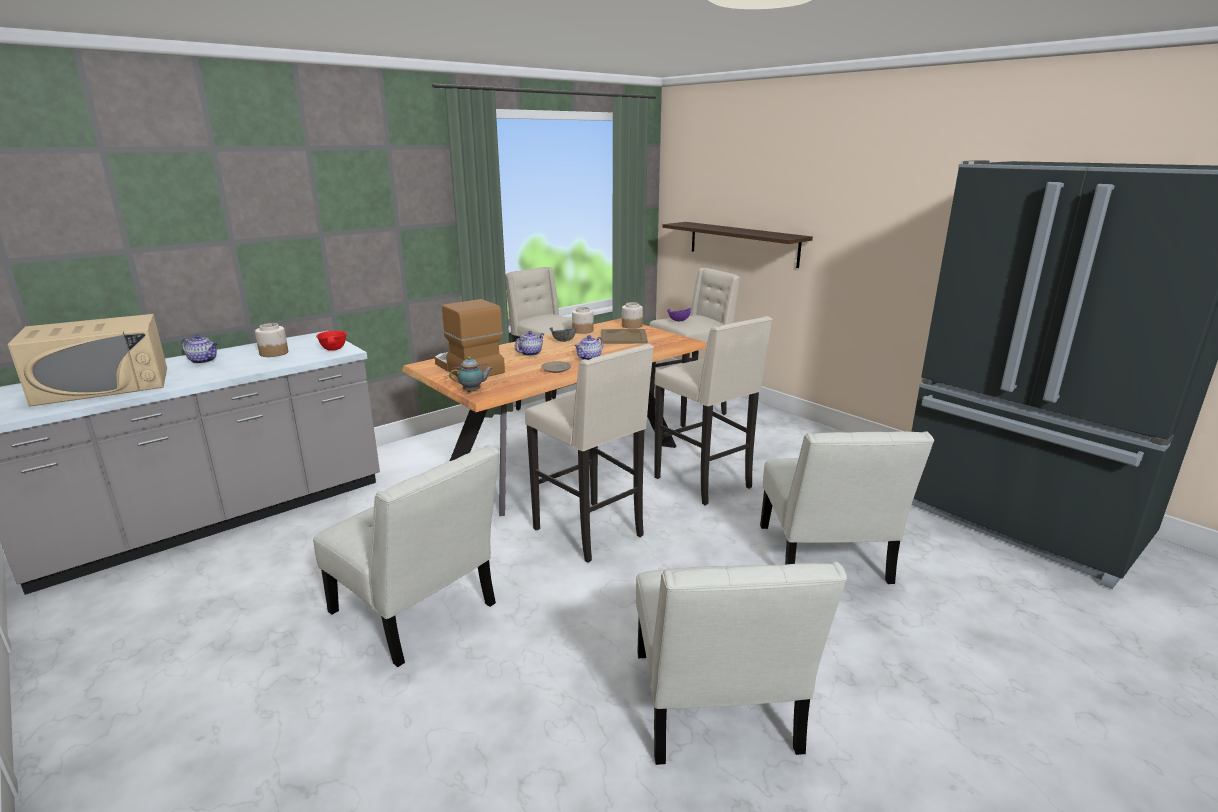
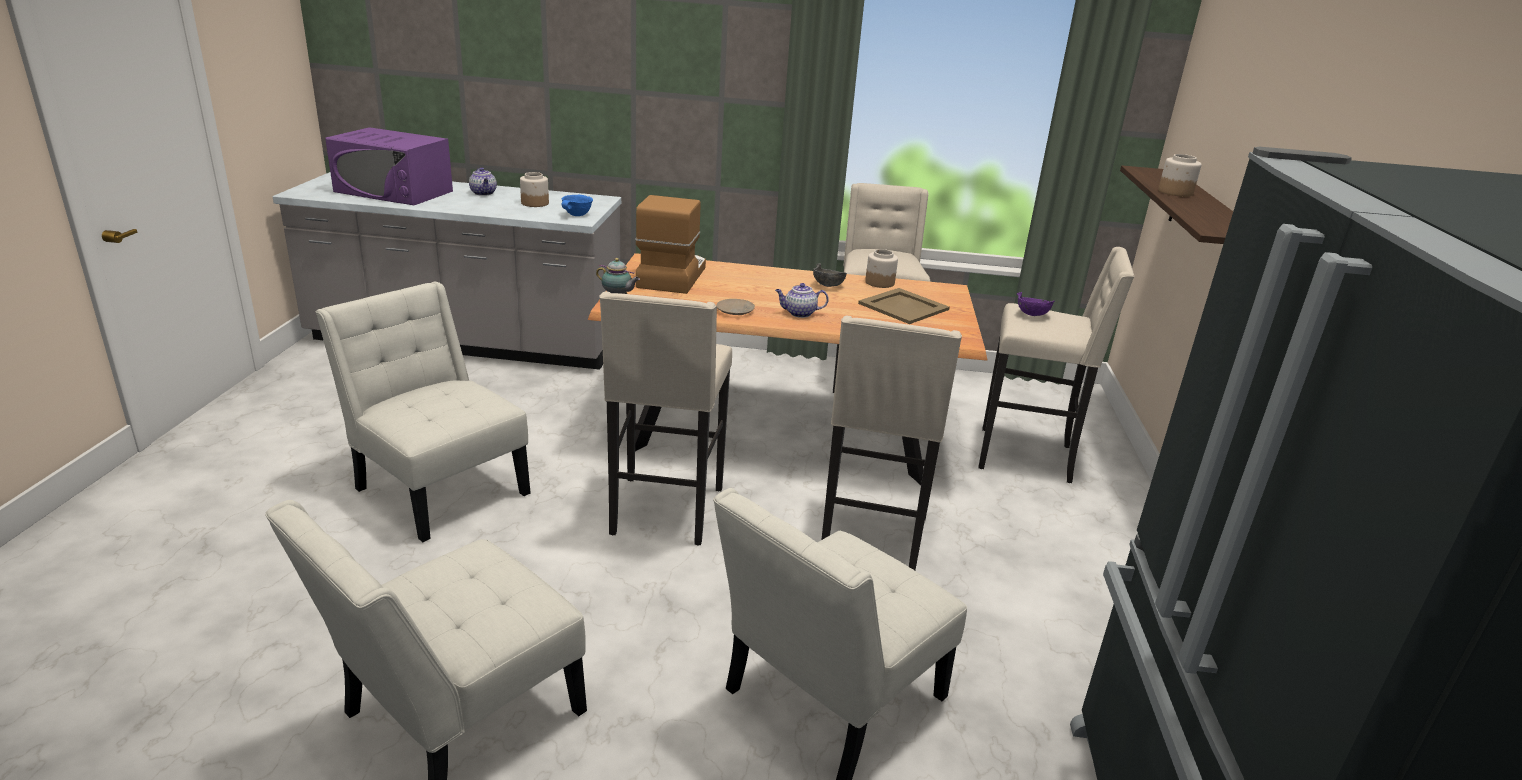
camera: 45 degrees right, 5 degrees up
beige microwave [8,314,167,407] -> purple microwave [325,127,453,205]
white chair [313,445,500,667] -> white chair turned 135 degrees clockwise [316,282,531,542]
red bowl [316,331,347,351] -> blue bowl [562,195,593,216]
teapot [515,331,544,356] -> none
jar [622,302,643,329] -> jar moved to [1158,154,1202,197]

